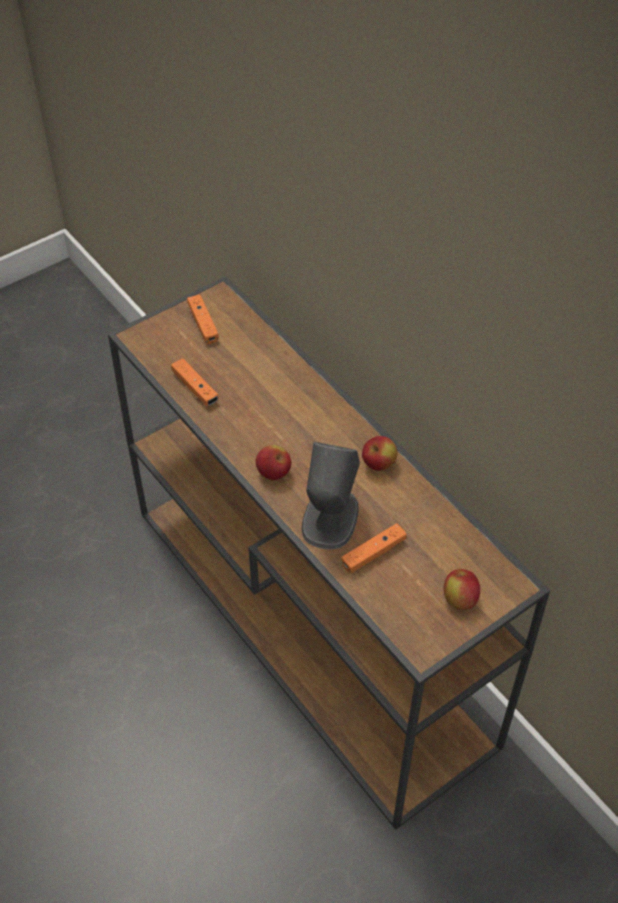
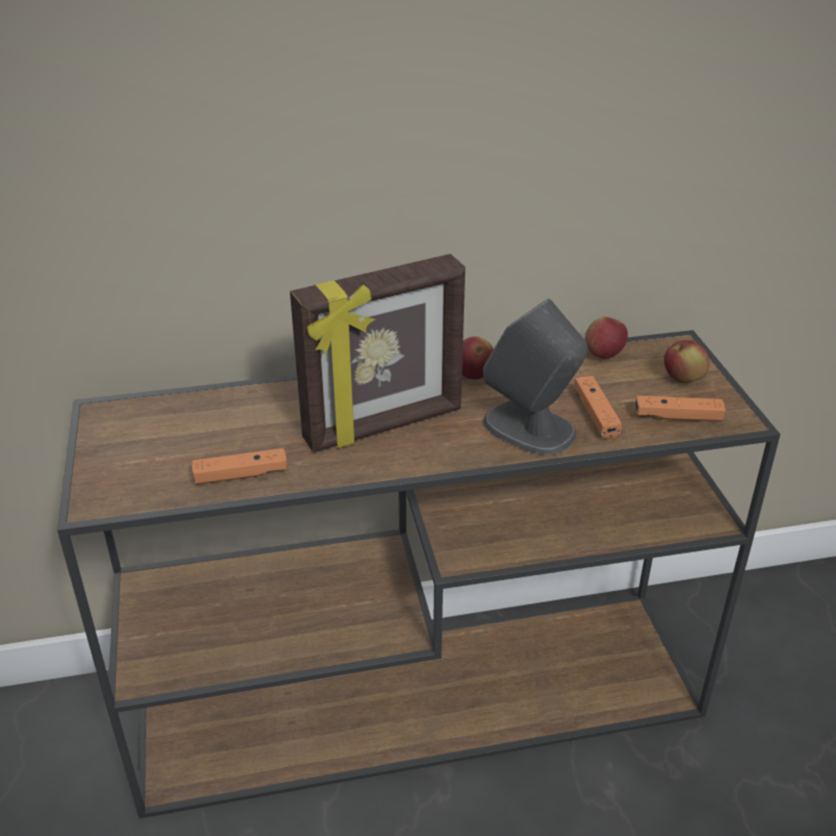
camera: 65 degrees left, 15 degrees down
orange game controller [187,295,219,344] -> orange game controller moved to [635,396,726,422]
apple [256,445,291,480] -> apple moved to [585,316,628,359]
none -> picture frame [290,254,465,453]

